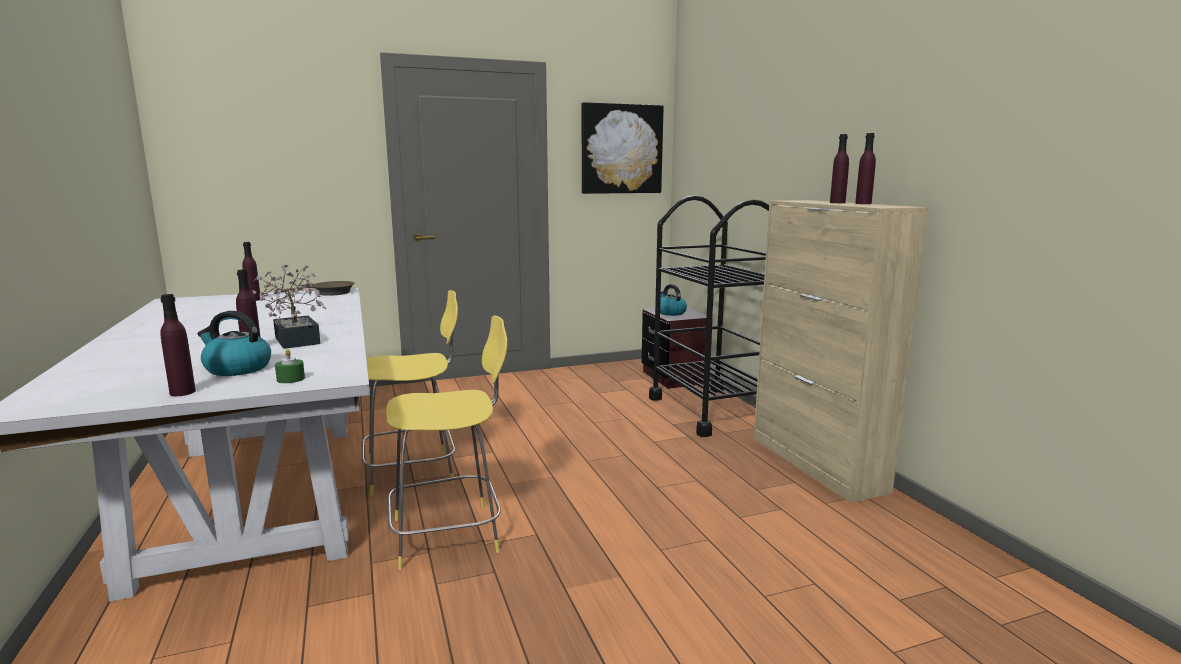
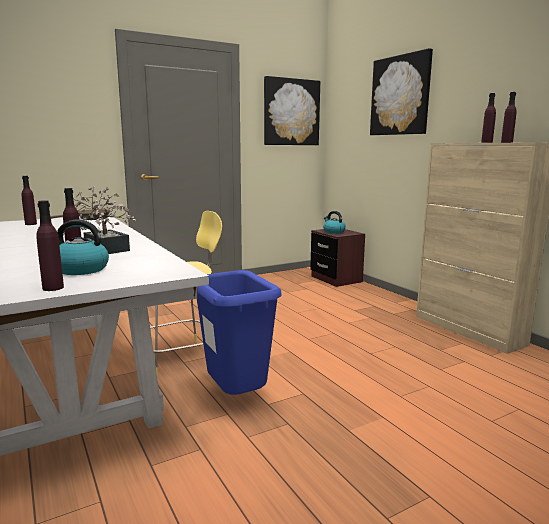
camera: 10 degrees left, 0 degrees up
green candle [275,349,305,383] -> none
yellow stool [386,315,507,570] -> blue trash can [197,270,282,395]
black cart [649,195,769,437] -> none
none -> picture [370,48,433,135]

